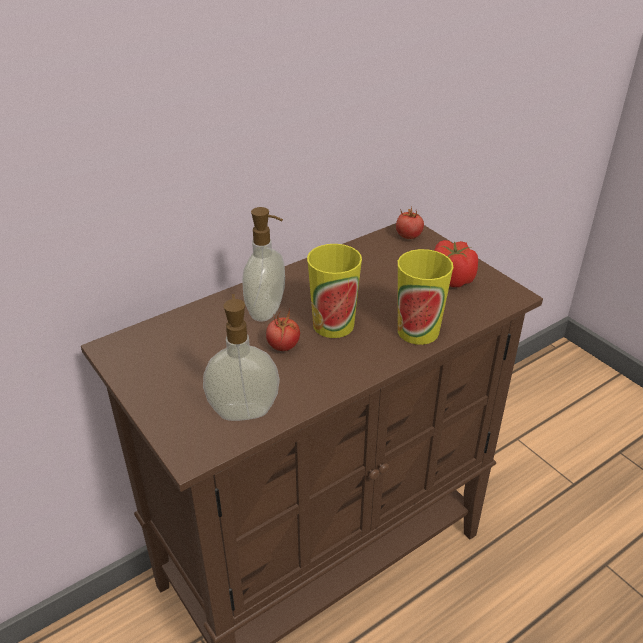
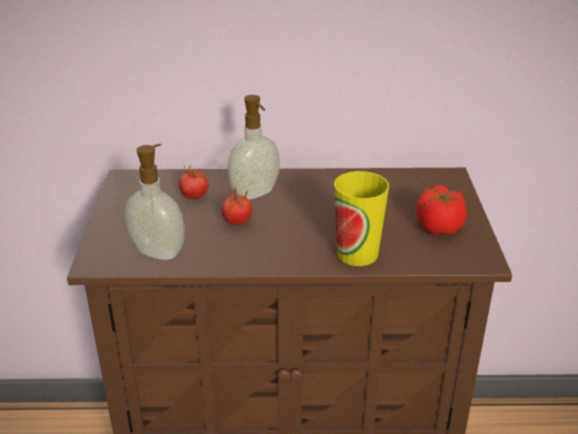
camera: 35 degrees right, 5 degrees down
cup [307,244,362,338] -> none
tomato [396,207,424,239] -> tomato moved to [179,164,208,199]

